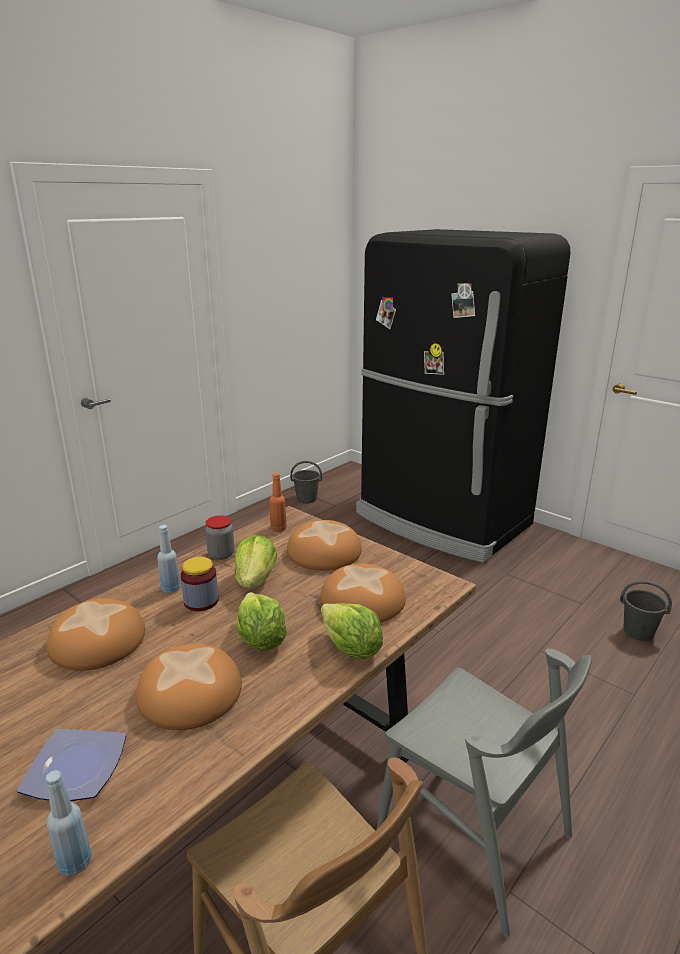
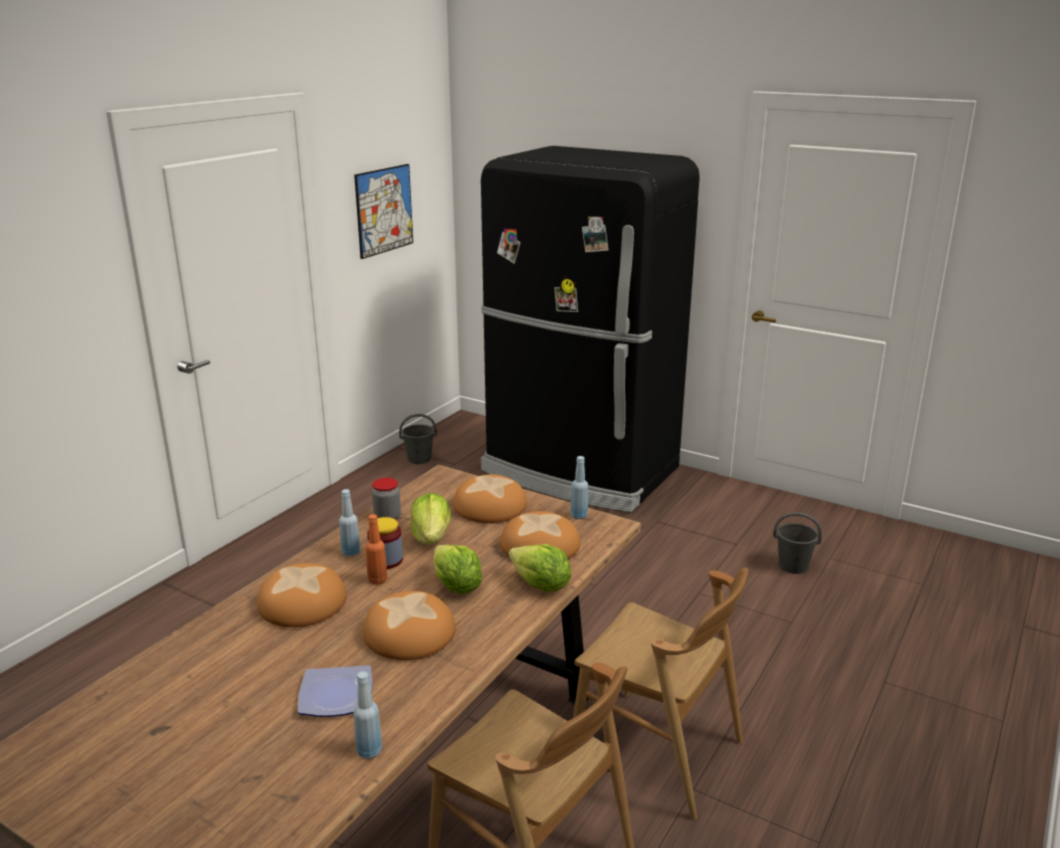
camera: 10 degrees left, 0 degrees up
orange bottle [269,473,286,532] -> orange bottle moved to [366,514,388,585]
grey chair [377,649,592,937] -> brown chair [573,568,748,820]
none -> picture [354,164,413,259]
none -> blue bottle [571,456,588,519]

